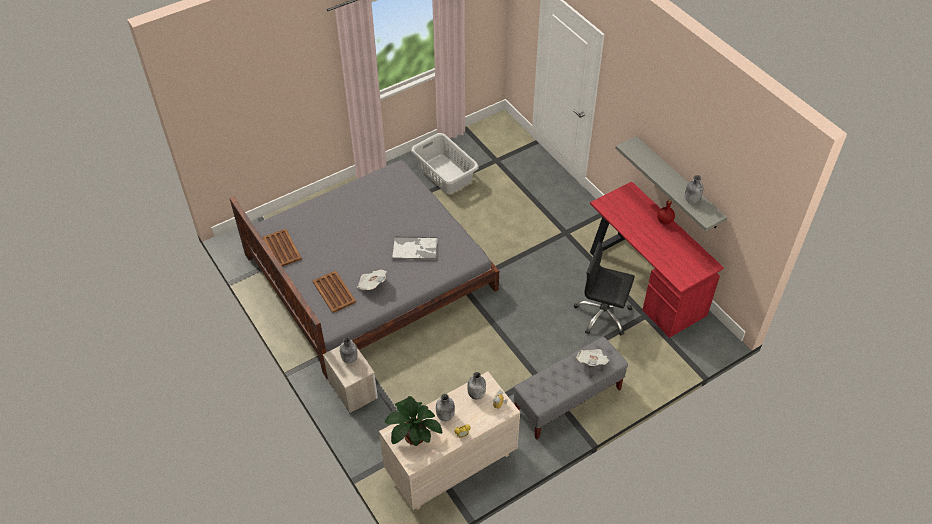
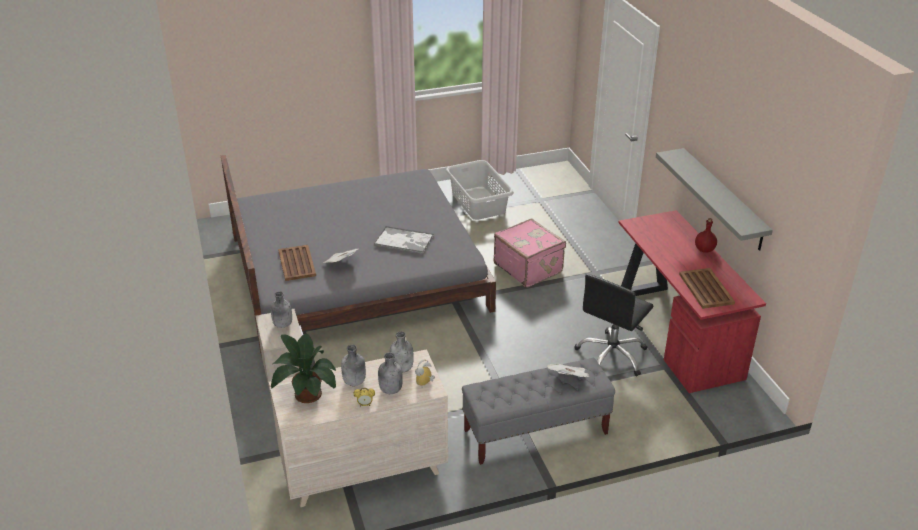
camera: 15 degrees right, 15 degrees down
brown tray [263,229,302,267] -> brown tray moved to [679,268,735,309]
black office chair [574,242,635,336] -> black office chair turned 90 degrees counterclockwise [574,274,653,376]
grey bottle [685,175,704,204] -> grey bottle moved to [378,352,403,394]
none -> pink suitcase [494,218,566,288]

